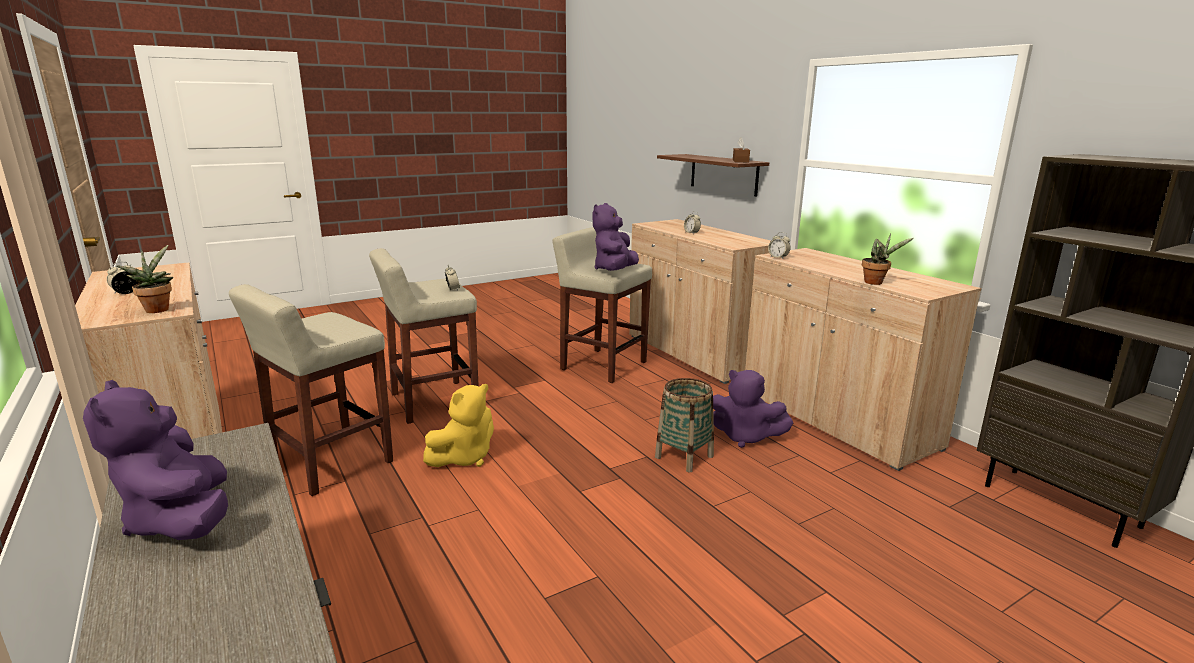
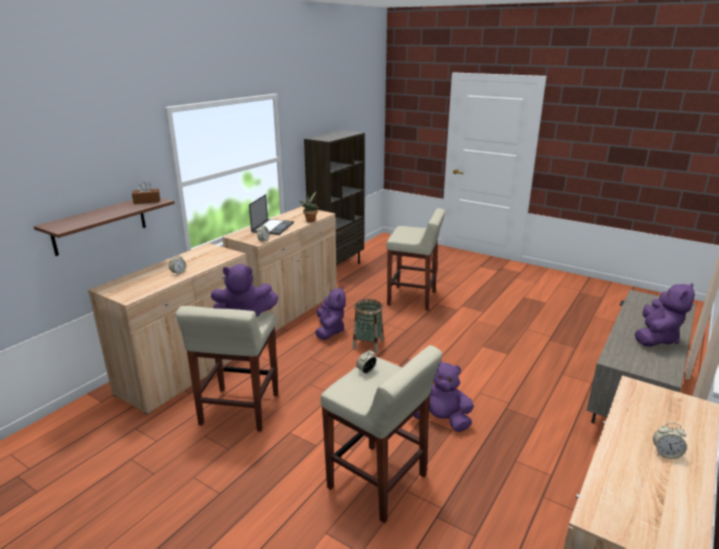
camera: 115 degrees left, 5 degrees up
potted plant [117,245,173,313] -> none
beige stool [229,284,393,496] -> beige stool moved to [386,208,445,311]
yellow plush toy [423,384,494,467] -> purple plush toy [413,361,474,432]
none -> laptop [249,194,294,235]

